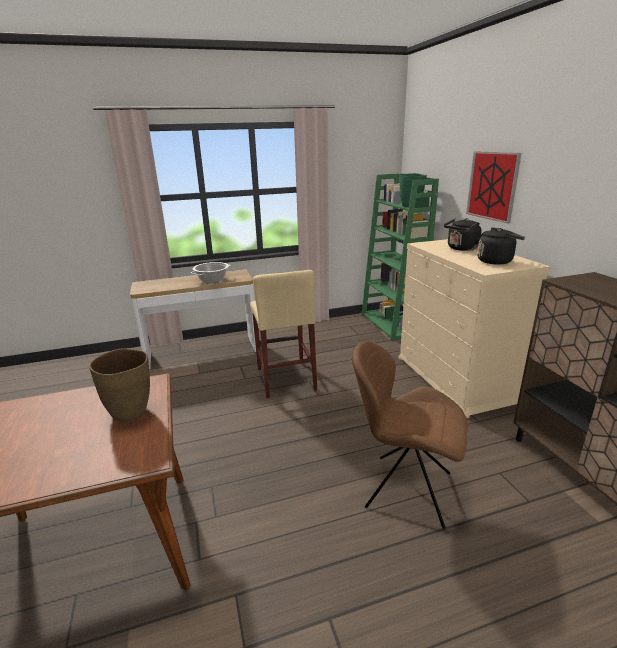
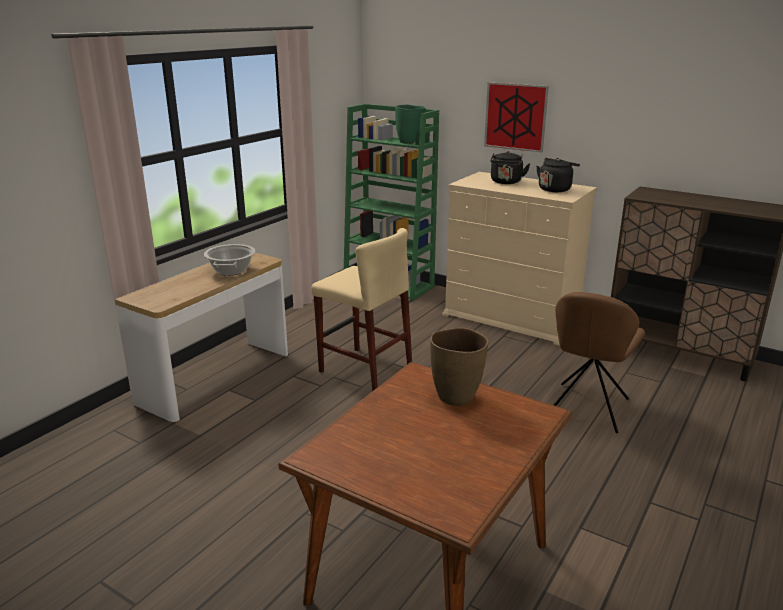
camera: 40 degrees left, 0 degrees up
brown chair [352,341,468,529] -> brown chair turned 45 degrees counterclockwise [554,292,645,433]

